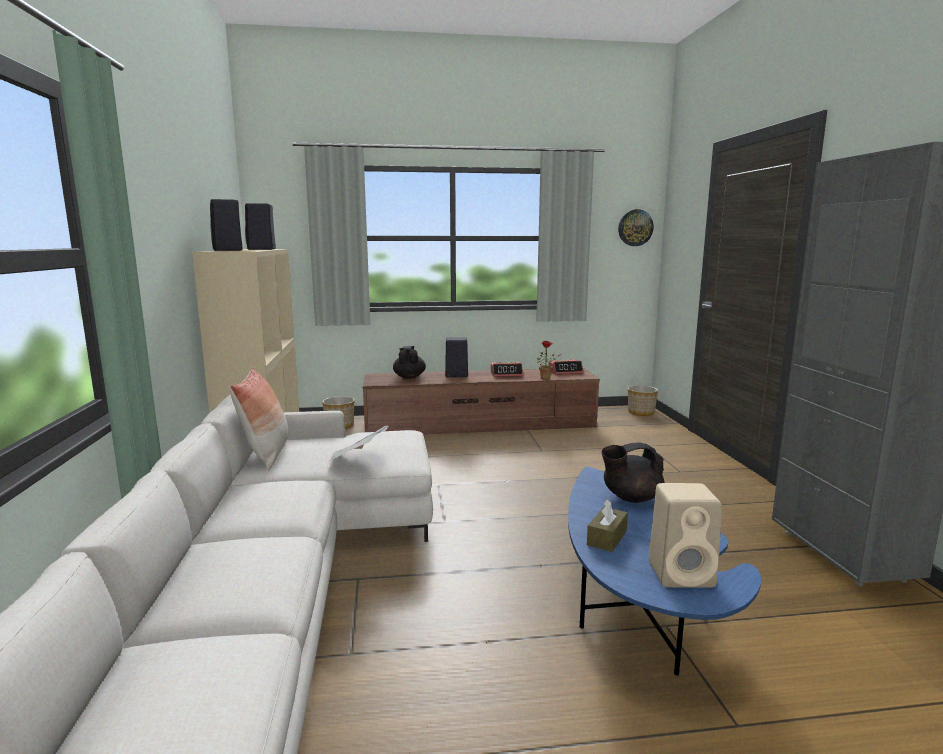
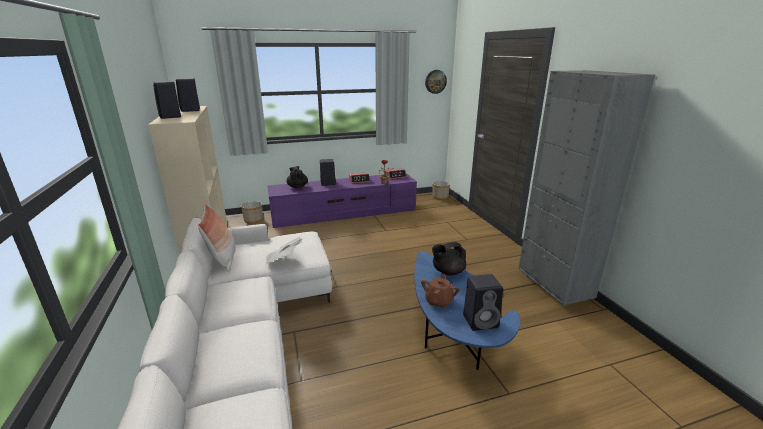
camera: 10 degrees left, 10 degrees up
brown tv stand [363,368,600,435] -> purple tv stand [267,173,417,228]
brown tissue box [587,499,628,552] -> brown teapot [421,274,460,308]
beige speaker [649,483,722,588] -> black speaker [463,274,503,331]

